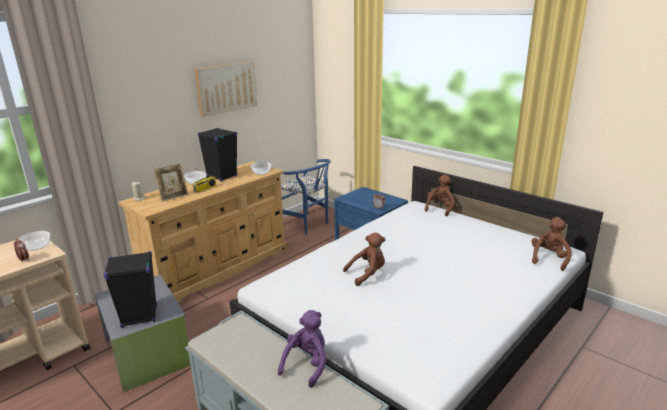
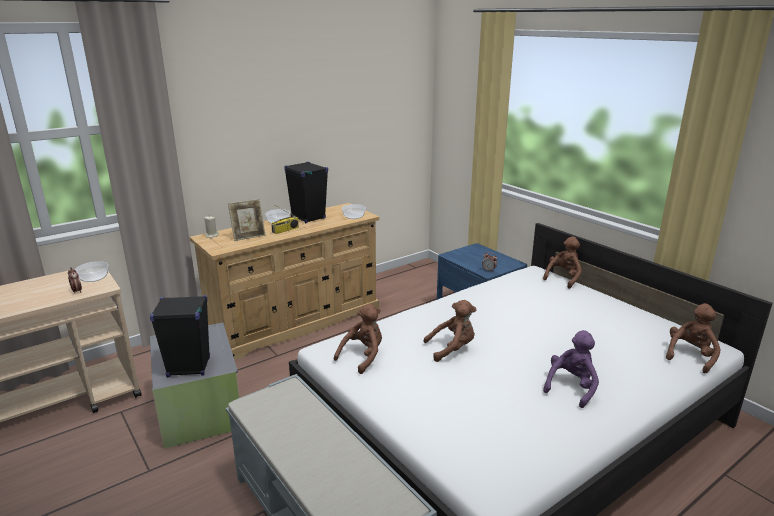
camera: 10 degrees right, 0 degrees up
picture [195,61,258,117] -> none
purple plush toy [278,310,327,388] -> purple plush toy moved to [543,330,599,408]
blue chair [281,159,331,235] -> none
none -> brown plush toy [334,304,382,374]

